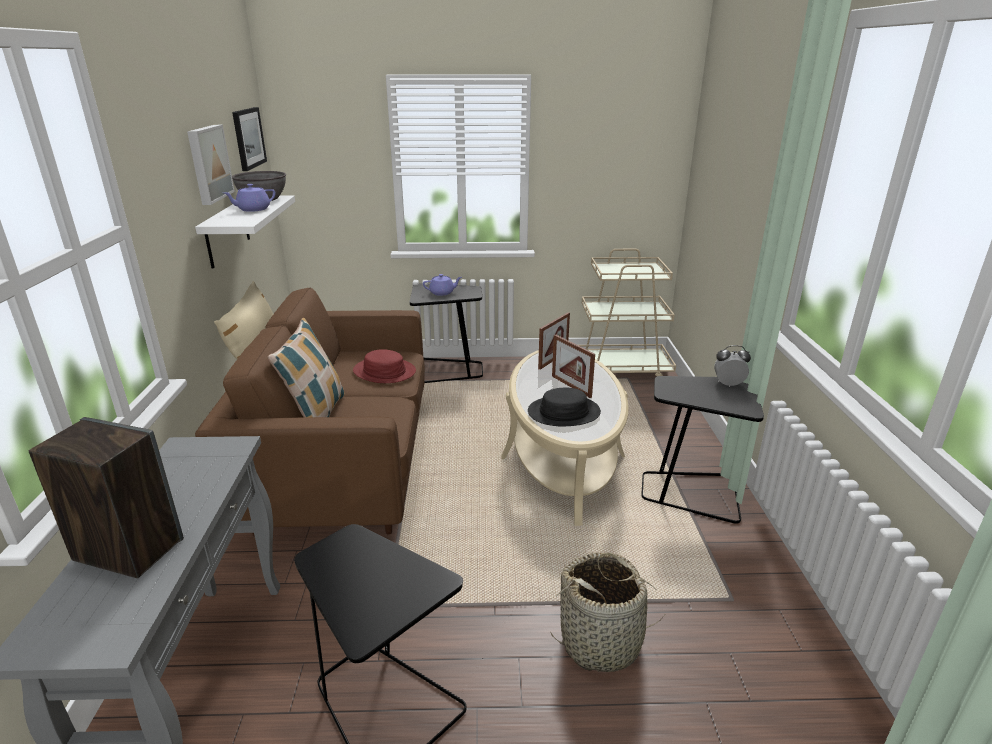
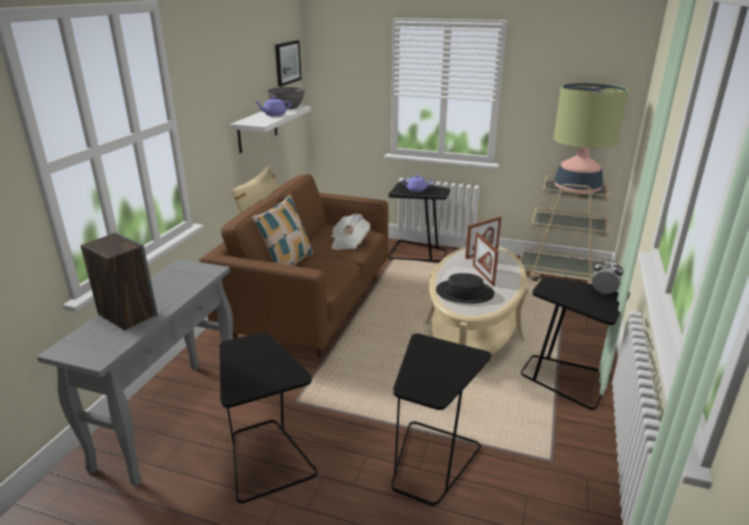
camera: 20 degrees right, 0 degrees up
picture [187,125,235,205] -> none
red hat [353,349,416,383] -> newspaper [331,214,370,250]
basket [551,552,667,672] -> black side table [392,334,492,506]
none -> table lamp [554,82,628,195]

